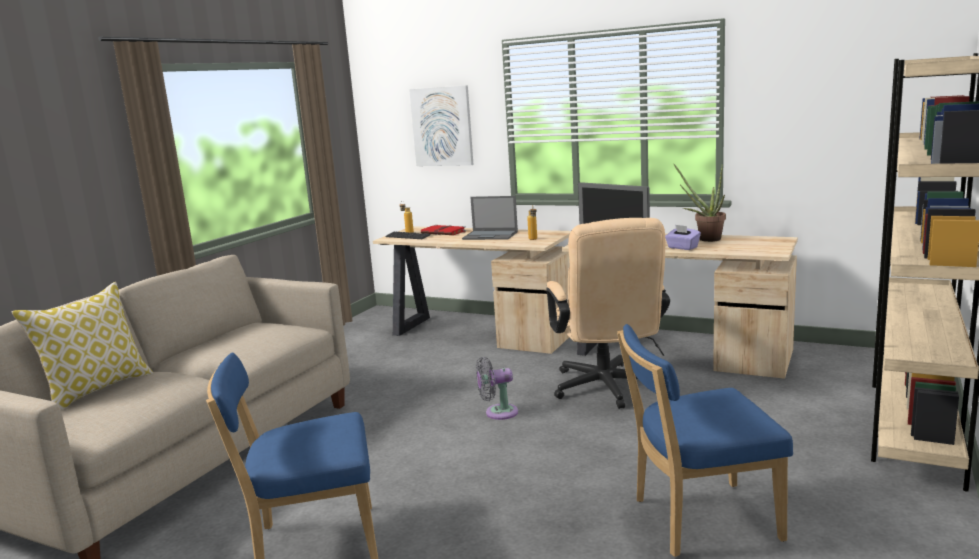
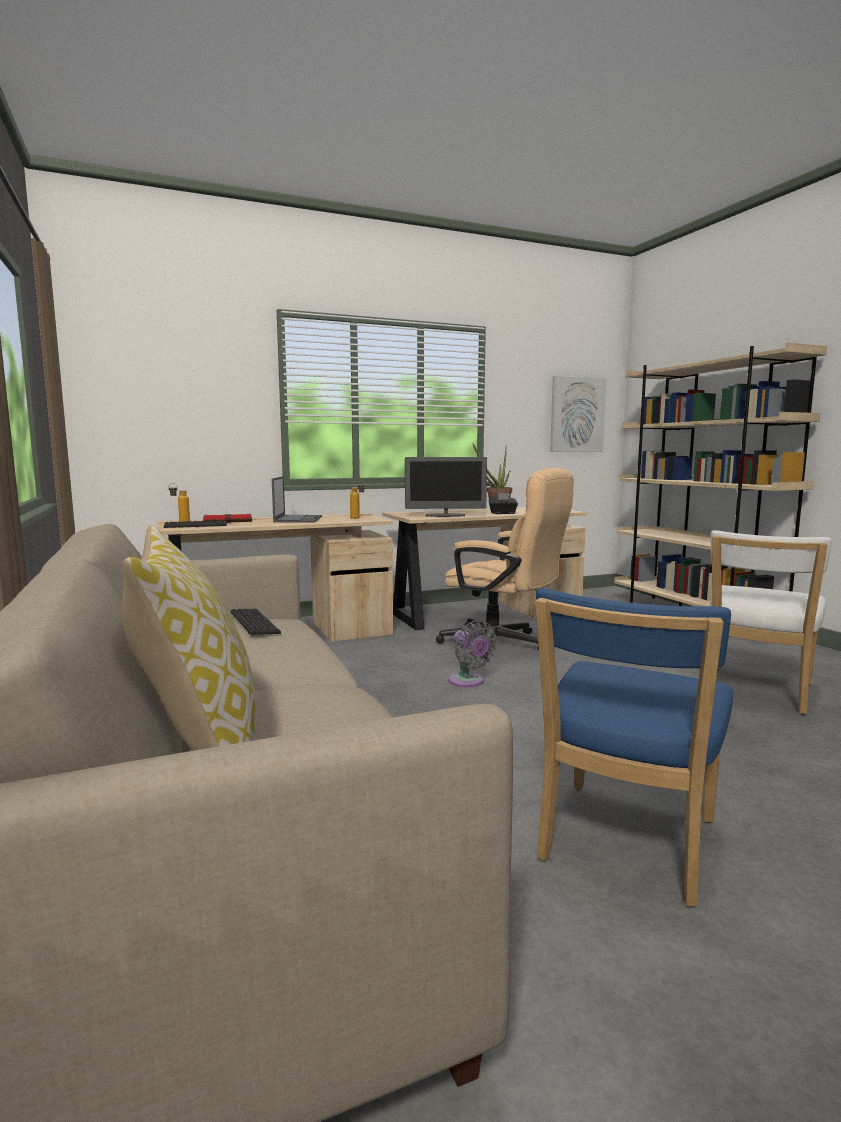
camera: 50 degrees left, 5 degrees down
picture [409,85,474,166] -> picture moved to [550,376,606,452]
laptop [462,196,518,240] -> laptop turned 60 degrees counterclockwise [272,476,322,523]
grey fan [476,357,518,420] -> grey fan turned 60 degrees counterclockwise [448,620,497,687]
blue chair [617,324,793,557] -> white chair [710,530,832,714]
purple tissue box [665,225,701,250] -> black tissue box [489,493,518,514]
none -> keyboard [230,609,281,635]

